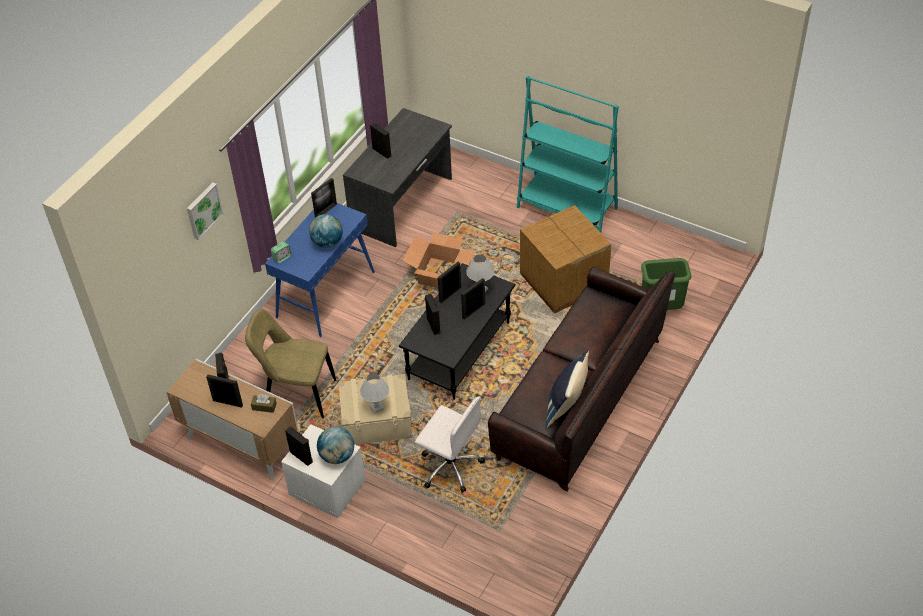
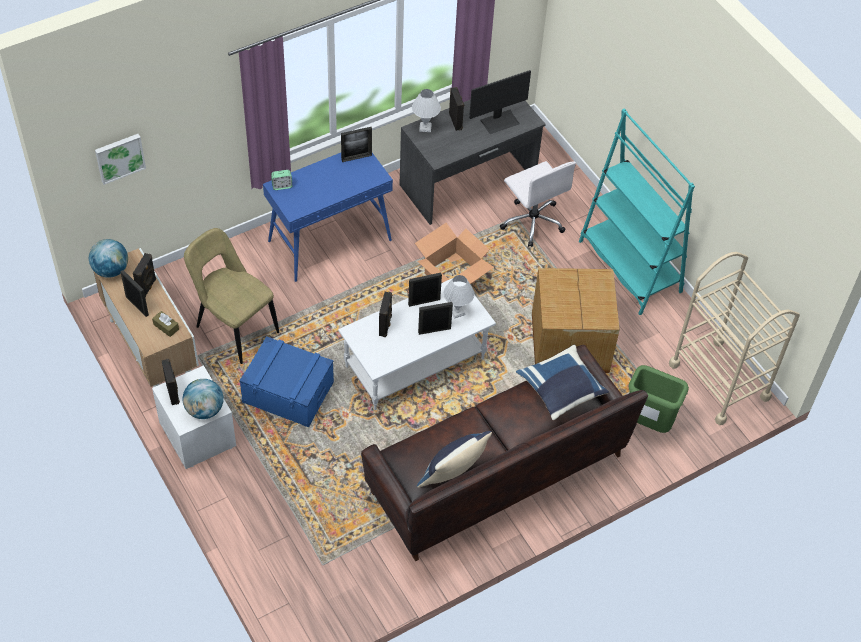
camera: 25 degrees right, 5 degrees up
picture [187,182,224,240] -> picture moved to [95,134,146,185]
globe [309,214,343,248] -> globe moved to [89,239,128,278]
beige storage box [338,374,413,445] -> blue storage box [239,336,334,427]
white table lamp [360,373,389,414] -> white table lamp moved to [412,89,441,132]
black coffee table [399,263,515,400] -> white coffee table [338,278,496,410]
white office chair [414,397,485,493] -> white office chair moved to [500,161,576,247]
none -> monitor [469,70,531,134]
none -> blue pillow [516,345,609,420]
none -> beige cart [669,252,800,425]

